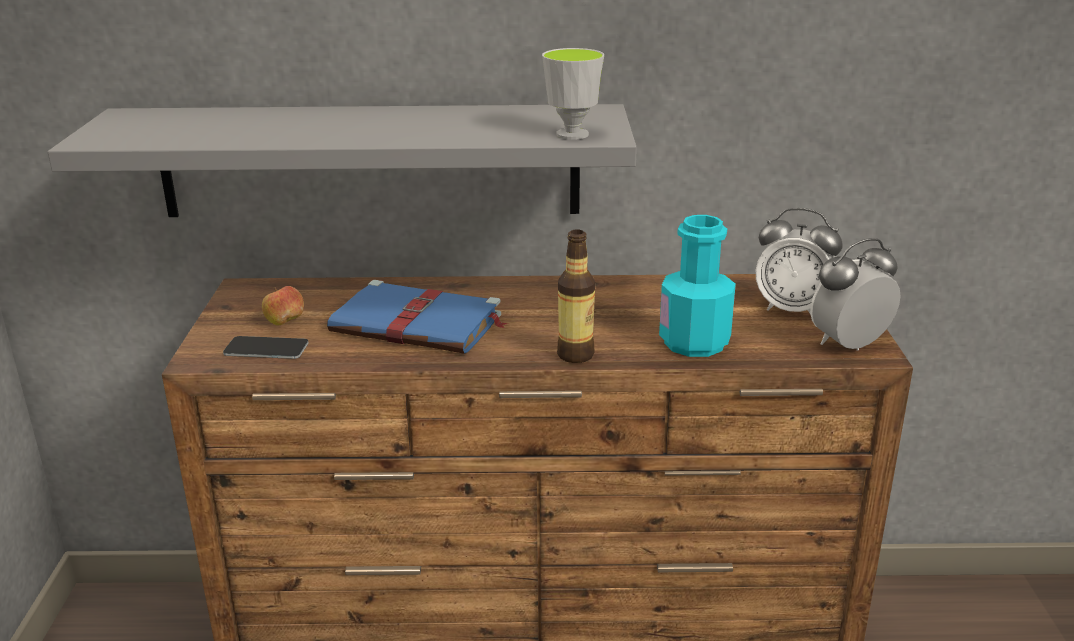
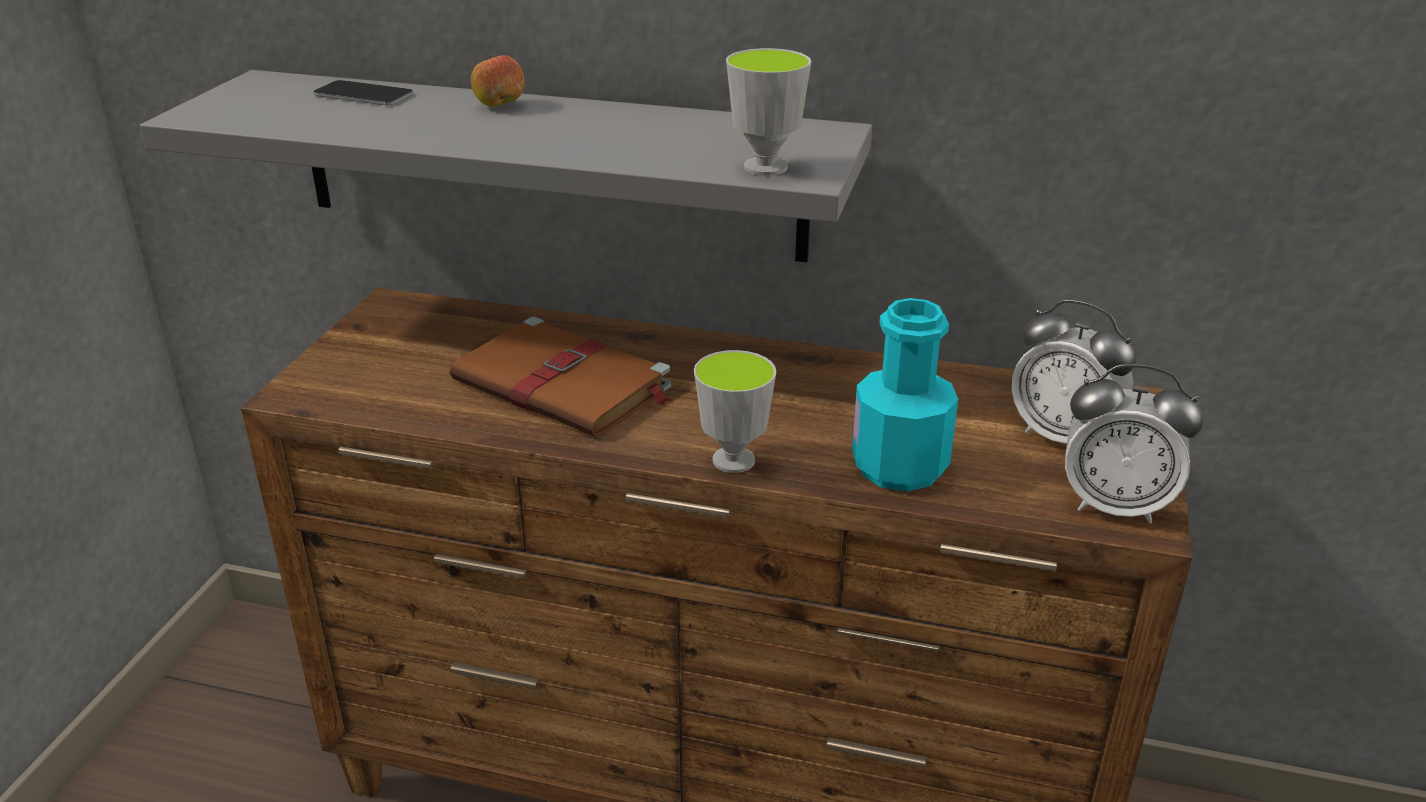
camera: 15 degrees right, 5 degrees up
phone [223,336,308,359] -> phone moved to [314,80,413,105]
apple [262,286,304,325] -> apple moved to [471,55,524,107]
blue book [327,280,509,354] -> brown book [450,317,674,437]
bottle [557,229,595,363] -> cup [694,350,776,473]
alarm clock [810,238,901,351] -> alarm clock turned 150 degrees counterclockwise [1065,364,1204,524]

